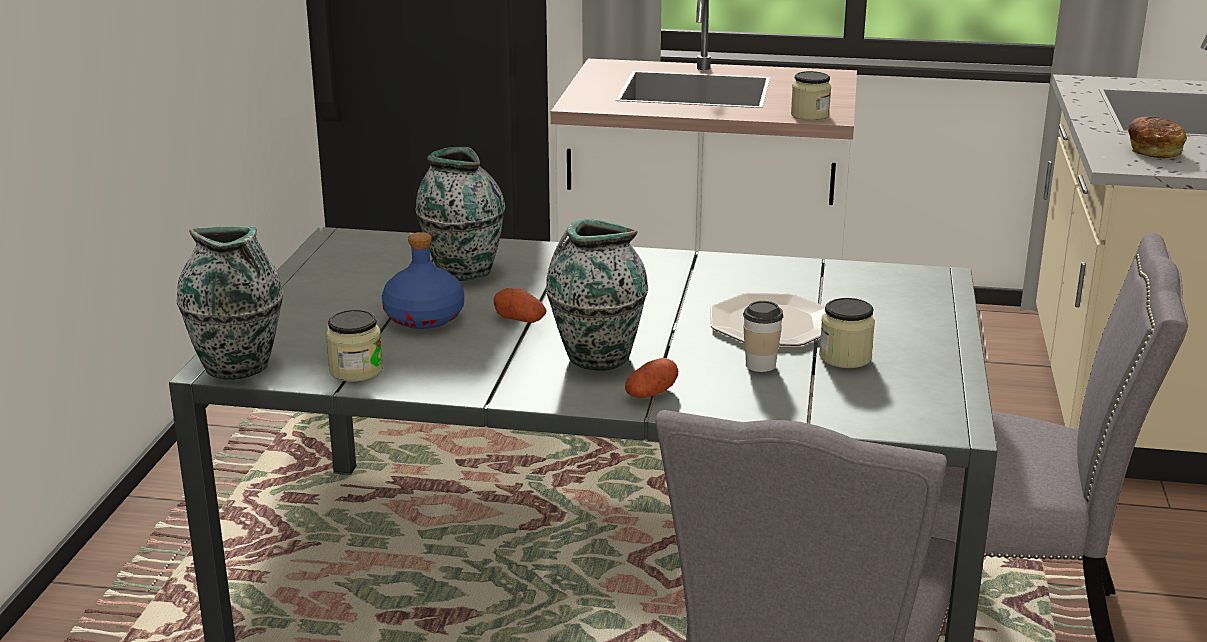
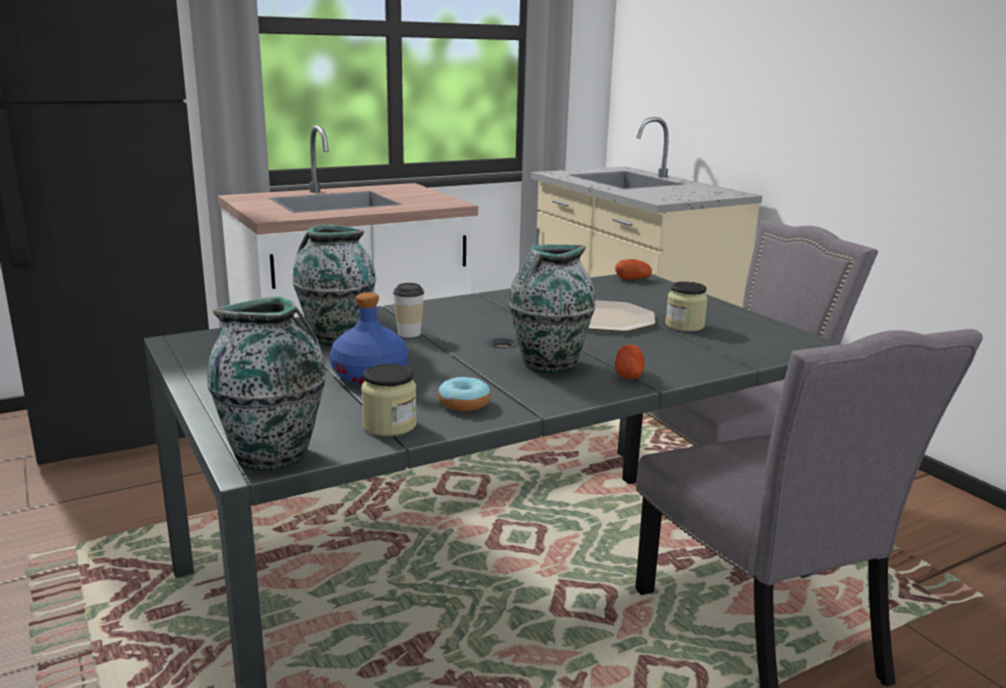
camera: 40 degrees left, 5 degrees down
potato [494,288,546,323] -> potato moved to [615,259,652,280]
cup [743,301,784,372] -> cup moved to [393,283,424,338]
jar [791,71,831,121] -> none
bread [1128,116,1187,158] -> none
none -> donut [438,377,490,411]

